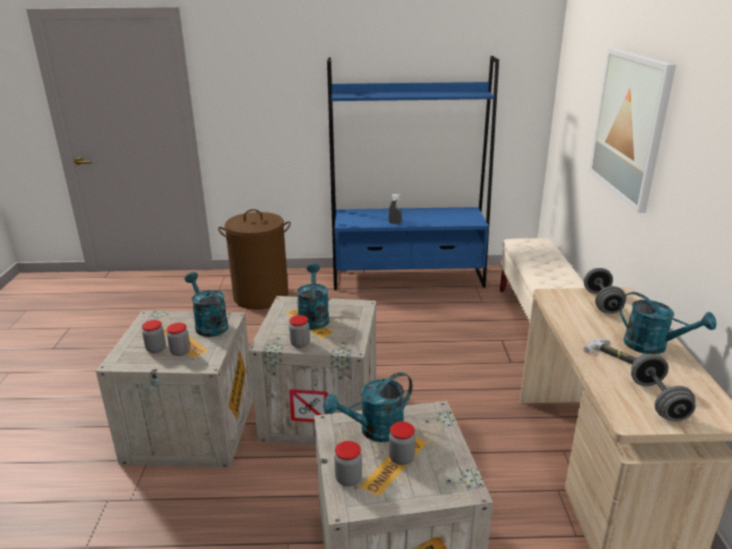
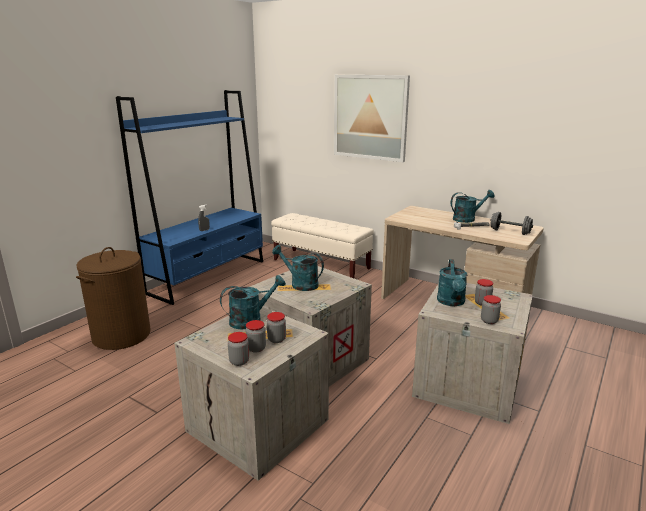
camera: 55 degrees left, 5 degrees down
turquoise watering can [185,272,228,337] -> turquoise watering can turned 150 degrees clockwise [220,275,286,329]
jar [289,315,310,348] -> jar moved to [228,332,249,366]
grey dumbbell [584,268,626,314] -> none

